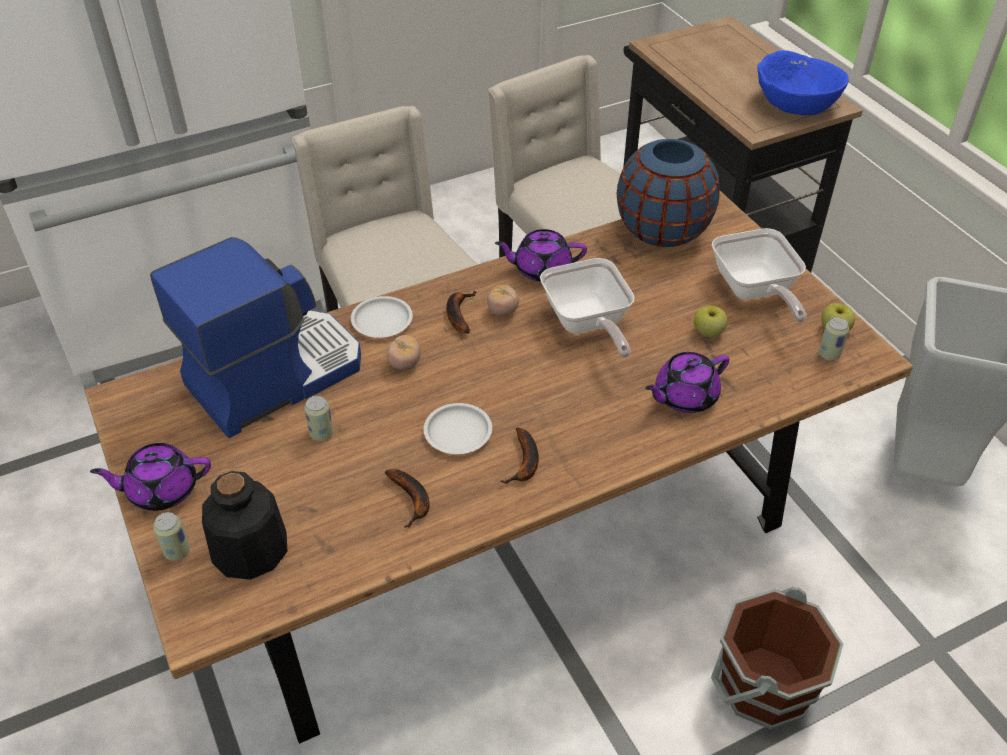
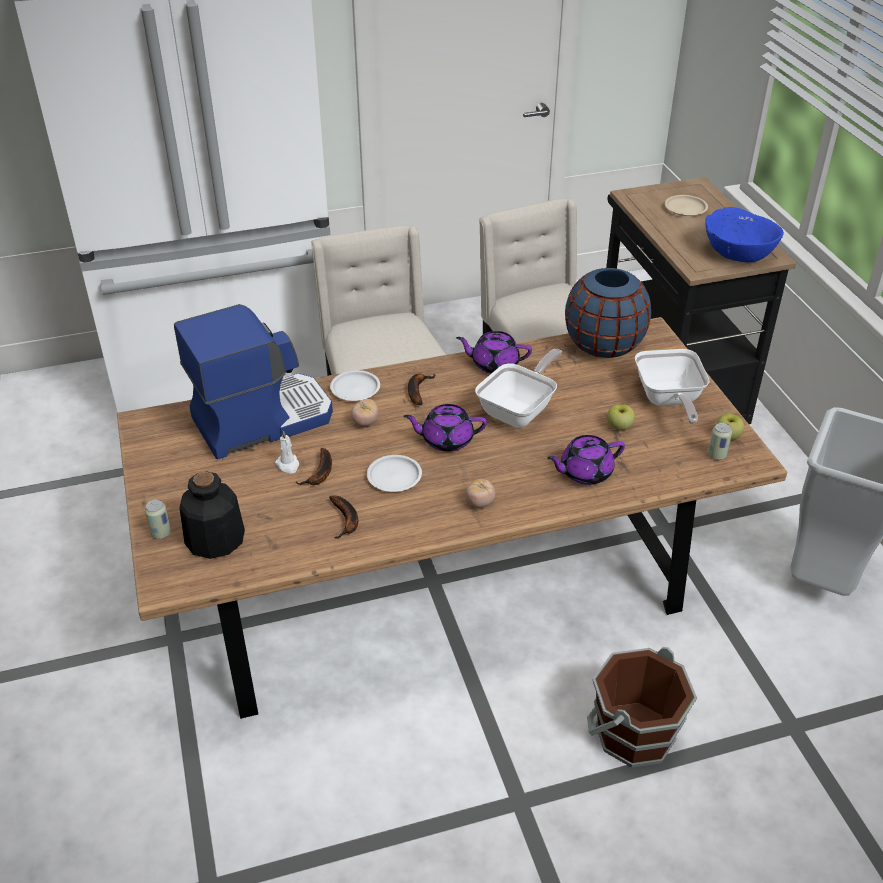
camera: 10 degrees right, 5 degrees down
purple teapot [90,443,211,511] -> purple teapot moved to [404,404,487,452]
can [304,396,333,441] -> white candle [275,430,299,474]
tomato [487,285,519,316] -> tomato moved to [466,479,495,508]
banana [500,428,539,484] -> banana moved to [295,448,332,485]
frying pan [540,258,635,358] -> frying pan turned 135 degrees counterclockwise [475,349,562,428]
none -> beige plate [665,195,708,216]

